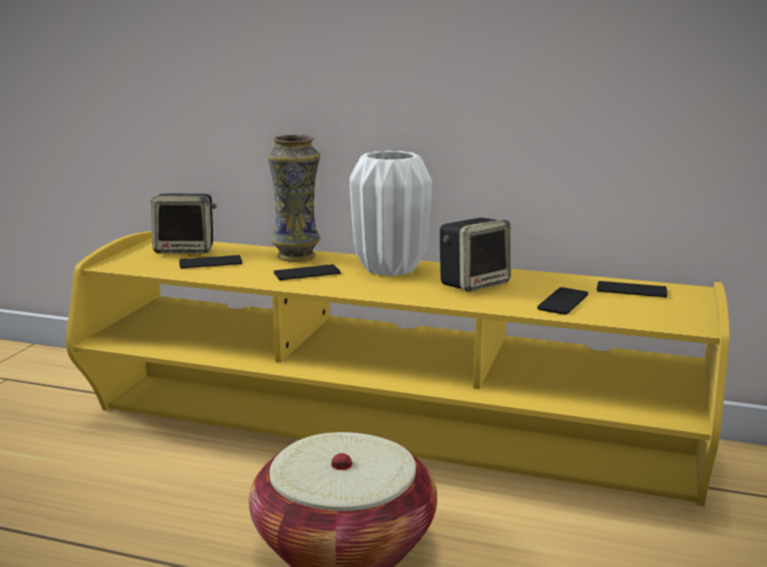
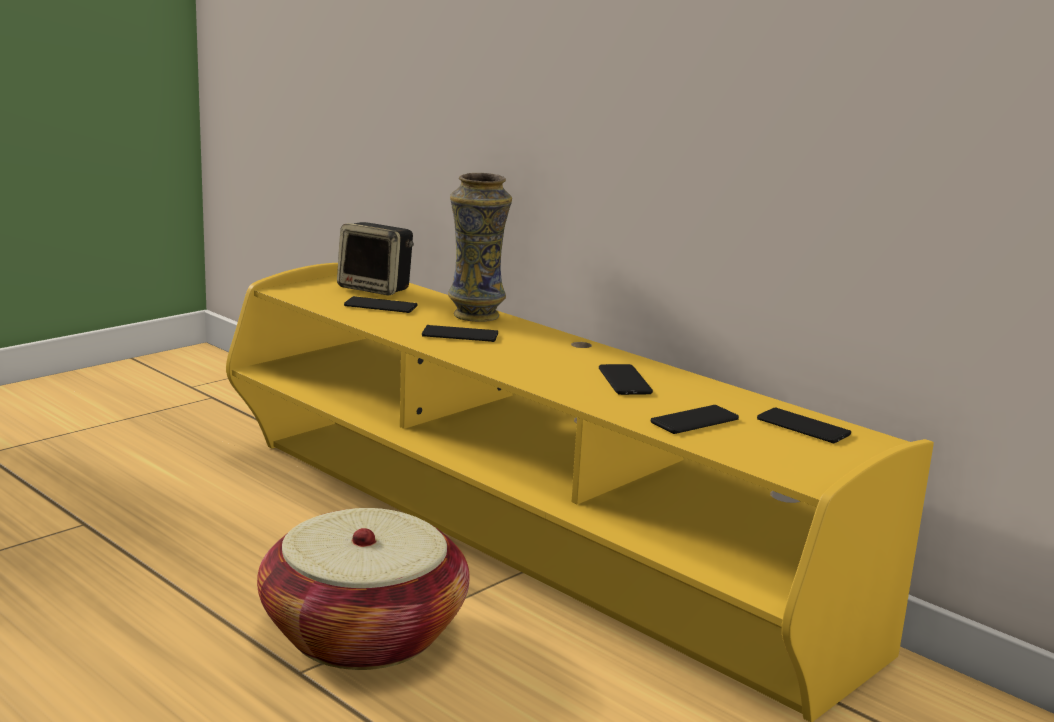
camera: 25 degrees right, 0 degrees up
white vase [350,151,432,276] -> none
speaker [440,218,511,292] -> phone [599,364,653,395]

